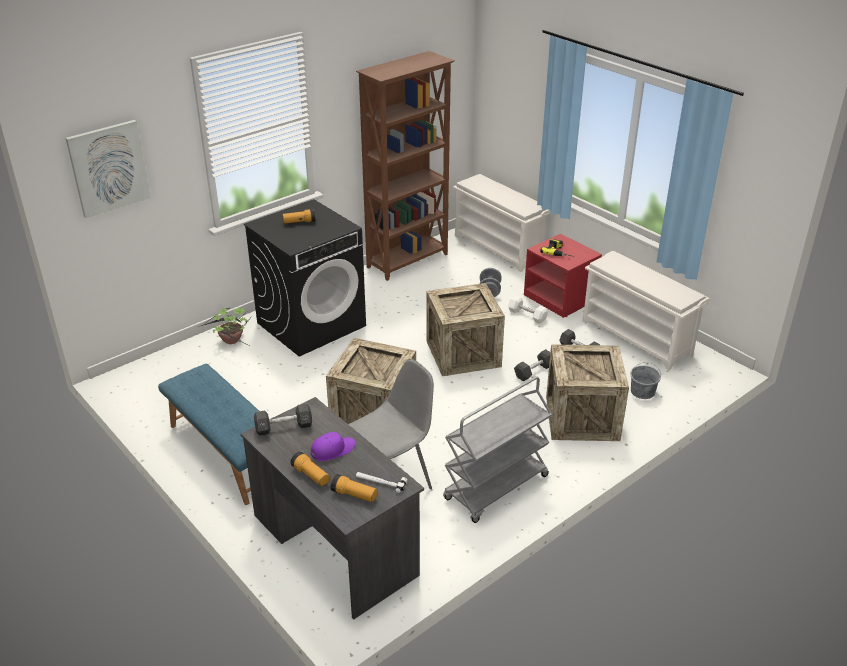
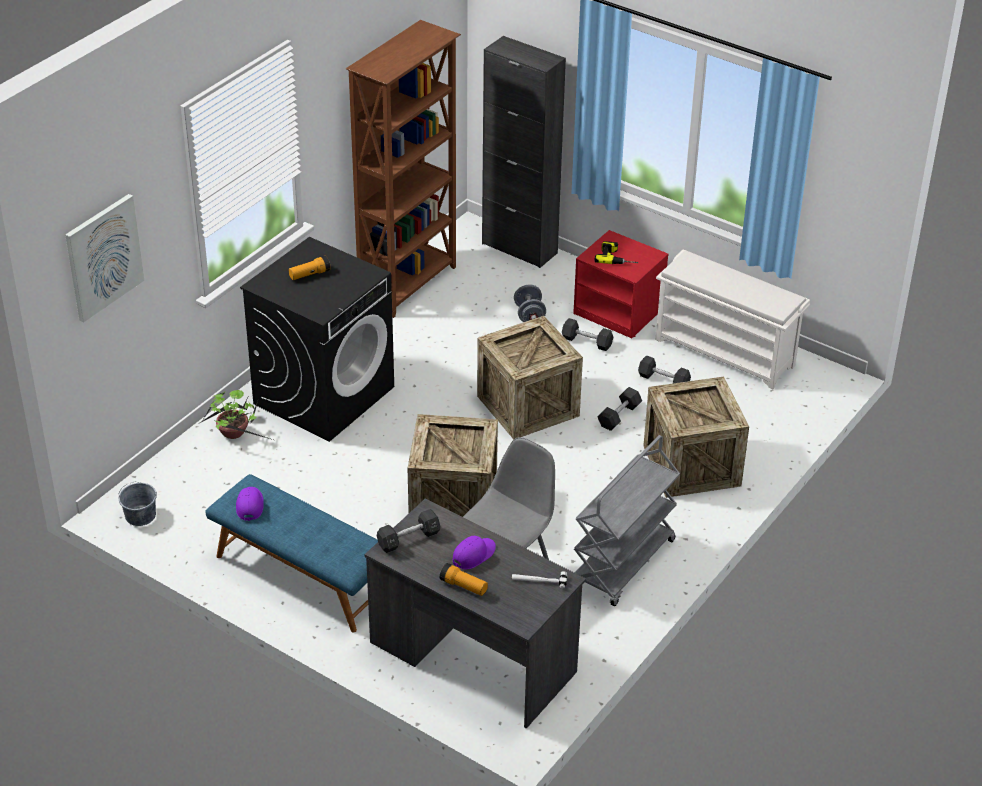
camera: 15 degrees left, 5 degrees up
flashlight [330,474,377,502] -> none
white shoe rack [453,174,551,272] -> black cabinet [482,36,566,268]
white dumbbell [508,295,548,324] -> black dumbbell [562,318,613,351]
grey bucket [630,362,661,399] -> grey bucket moved to [118,482,157,526]
none -> purple cap [236,487,264,521]

